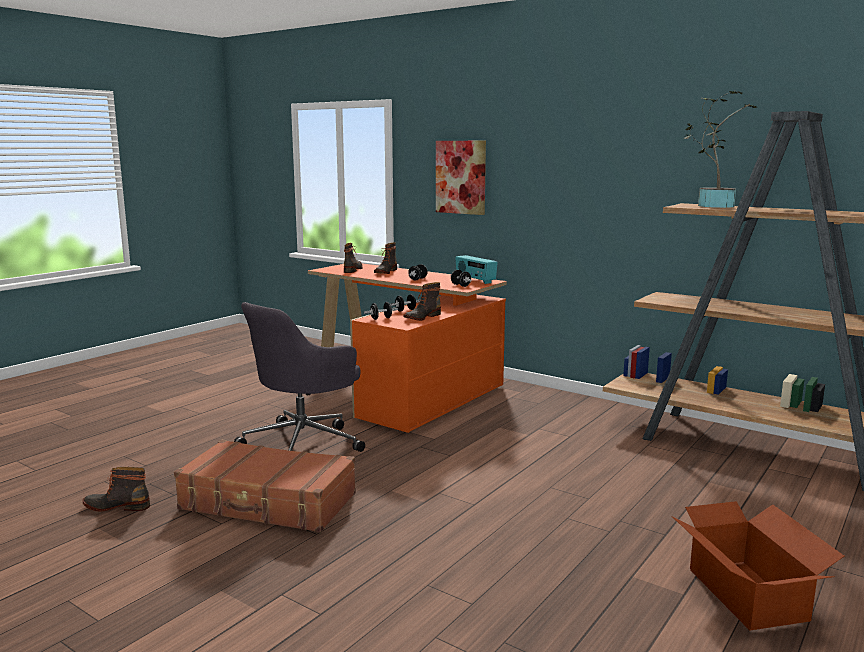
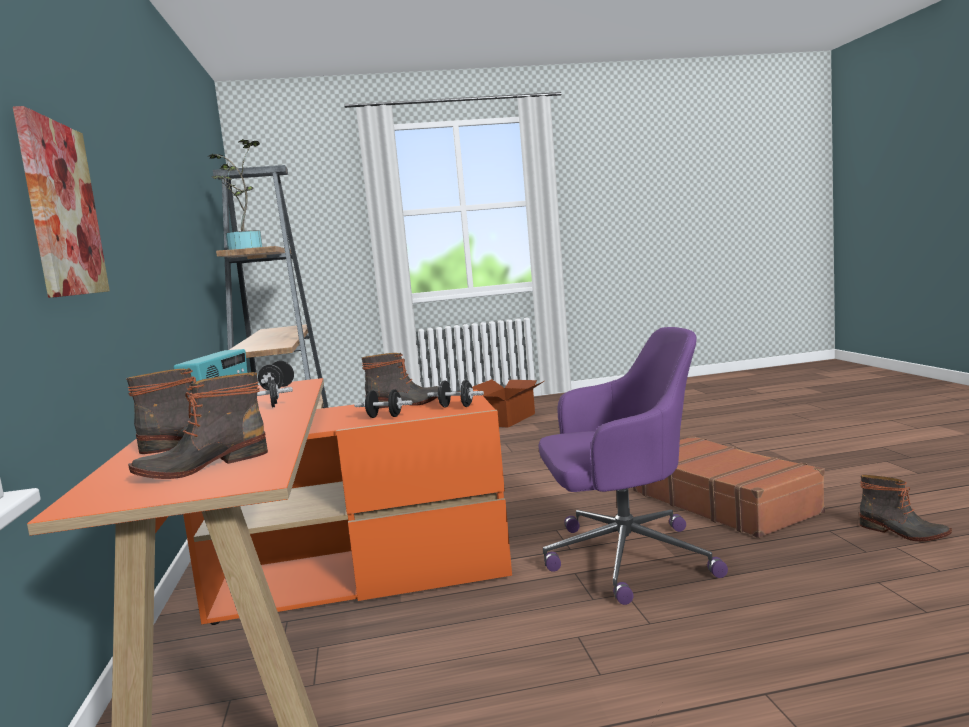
camera: 135 degrees left, 5 degrees down
grey office chair [234,302,365,452] -> purple office chair [538,327,728,605]

